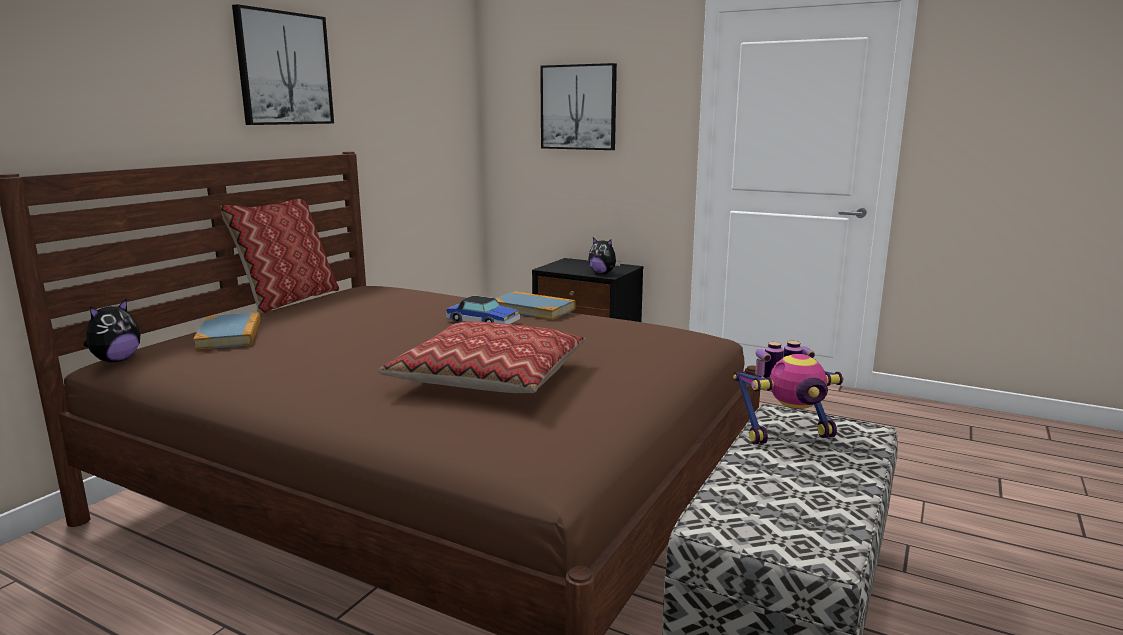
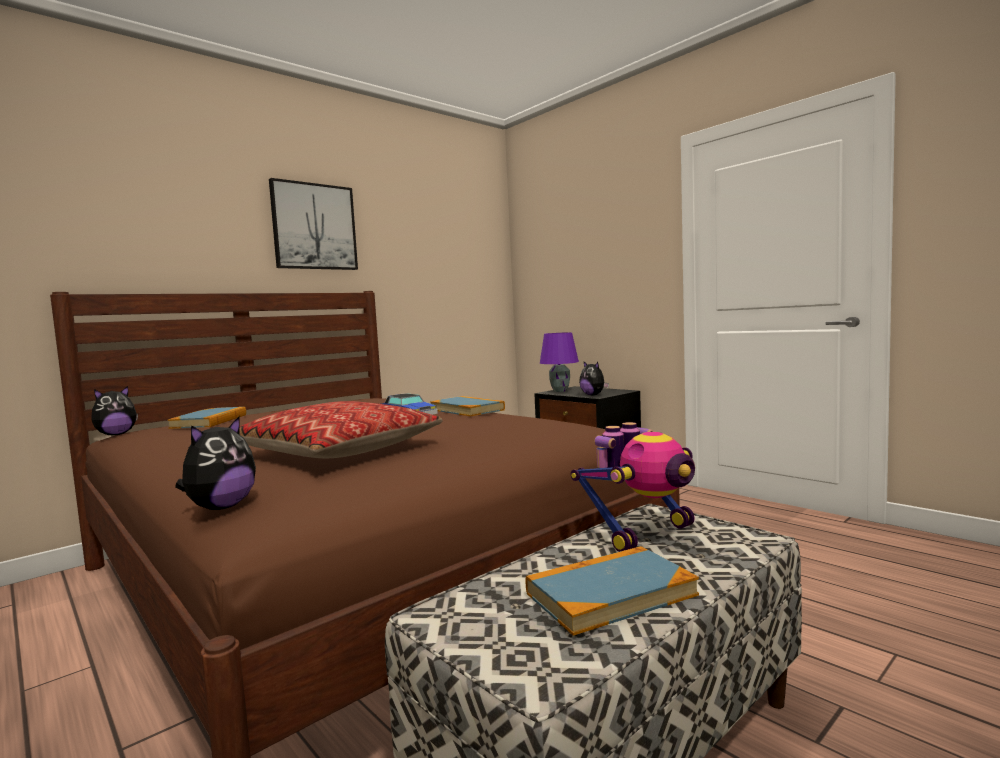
camera: 20 degrees right, 10 degrees down
pillow [221,199,339,315] -> none
picture [540,63,617,150] -> none
toy robot [733,341,844,444] -> toy robot turned 45 degrees counterclockwise [571,422,695,552]
none -> plush toy [175,416,256,510]
none -> book [526,546,699,636]
none -> purple table lamp [540,332,579,392]

